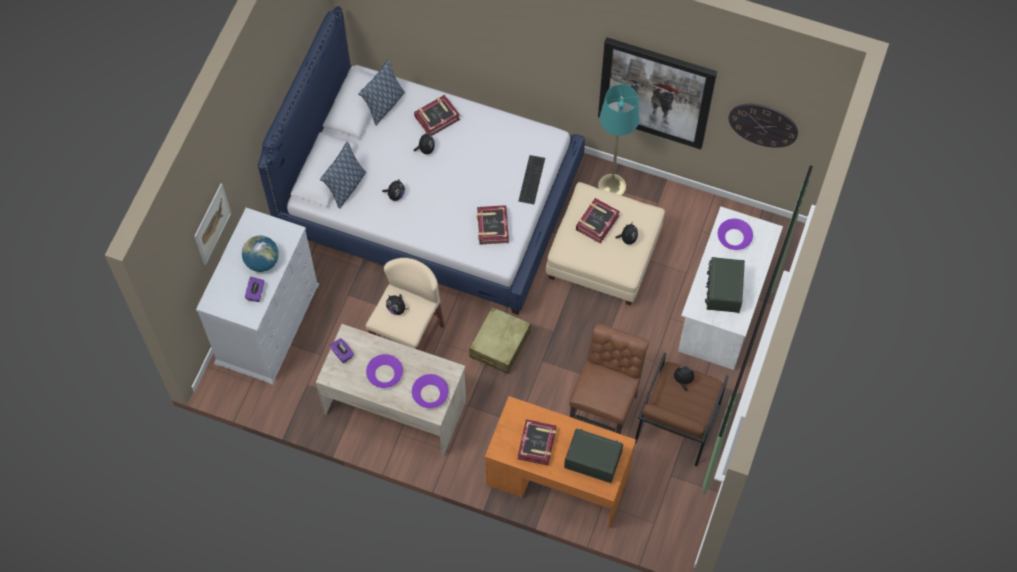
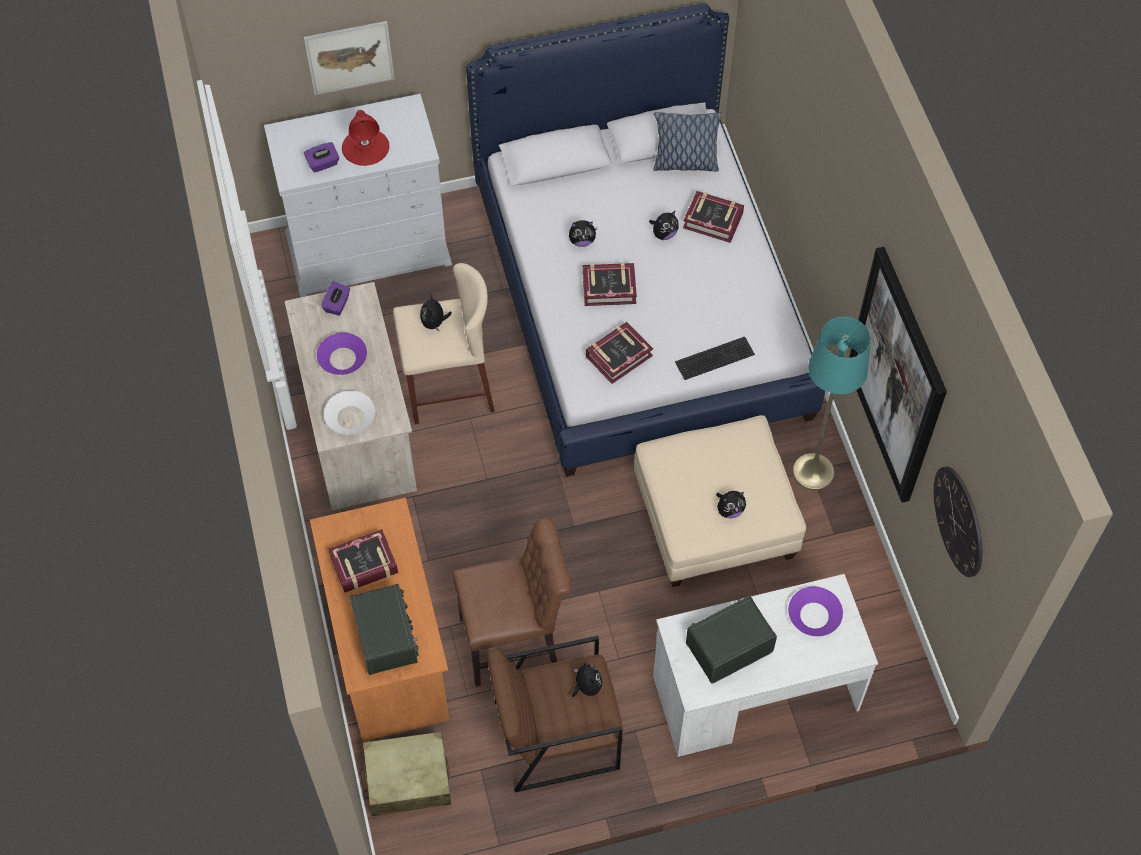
camera: 55 degrees right, 5 degrees down
globe [242,235,279,272] -> red table lamp [342,110,389,166]
pillow [320,142,366,209] -> none
purple bowl [412,374,449,408] -> white bowl [324,391,375,435]
beige suitcase [469,307,531,374] -> beige suitcase moved to [360,731,451,816]
book [576,198,620,244] -> book moved to [583,262,637,306]

